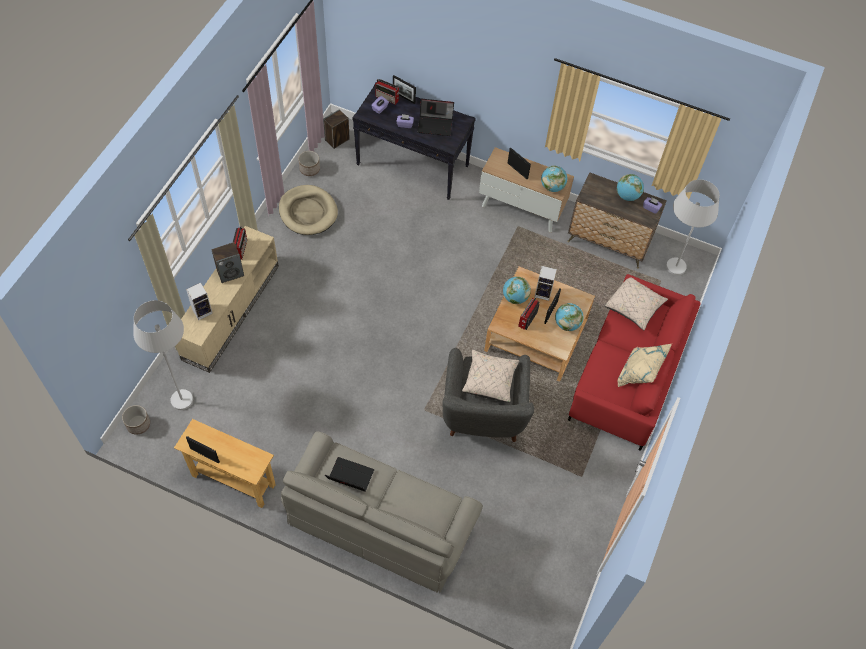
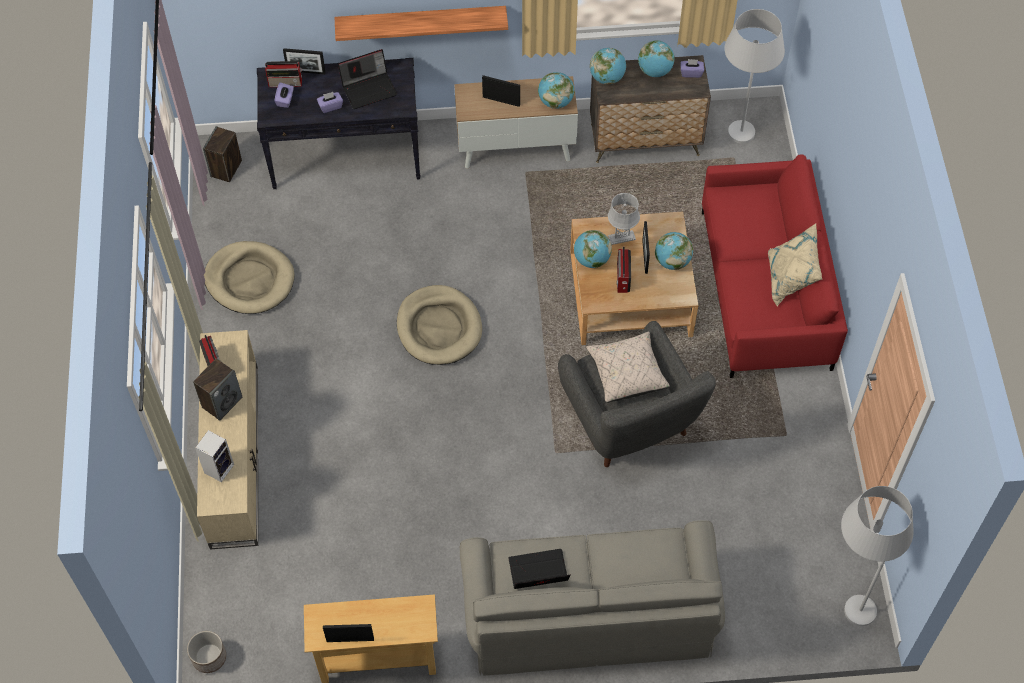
camera: 25 degrees left, 0 degrees up
white floor lamp [133,300,193,410] -> white floor lamp moved to [841,486,914,626]
planter [298,151,320,176] -> none
speaker [535,266,557,301] -> grey table lamp [608,193,640,245]
beige pillow [604,277,668,330] -> none
none -> shelf [335,6,508,41]
none -> beige dog bed [397,285,482,365]
none -> globe [590,48,626,85]

